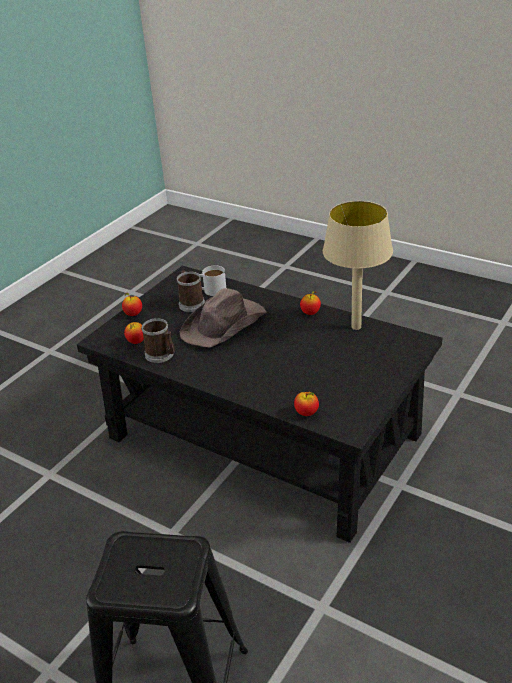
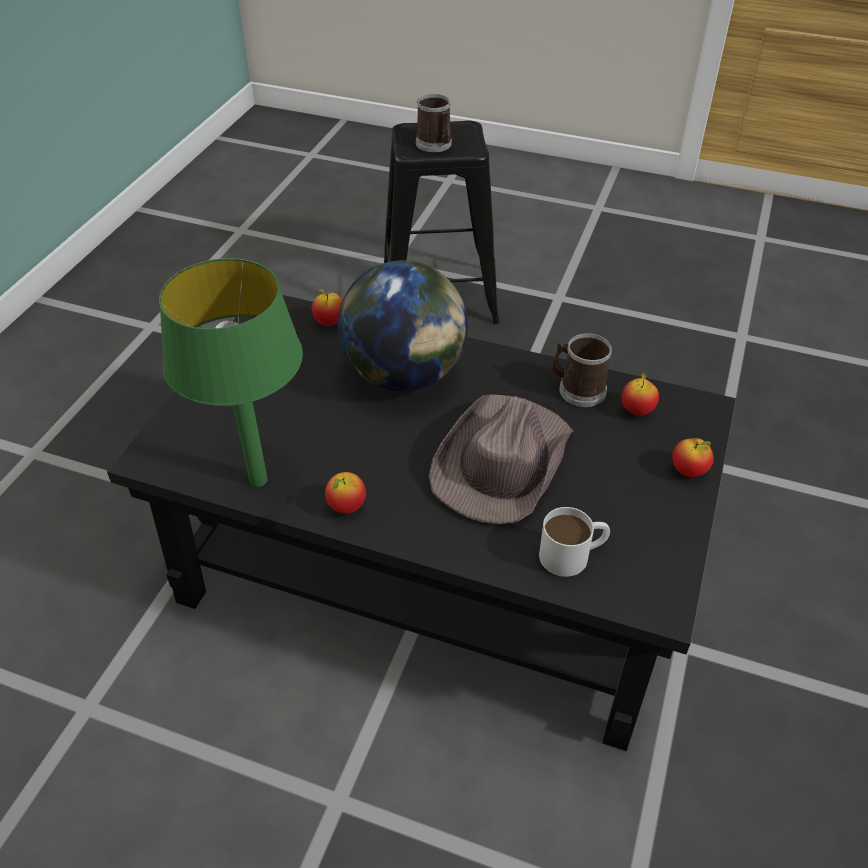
camera: 165 degrees right, 10 degrees up
mug [177,270,205,312] -> mug moved to [416,94,452,152]
beige table lamp [323,201,393,330] -> green table lamp [159,258,303,487]
none -> globe [338,260,468,391]

